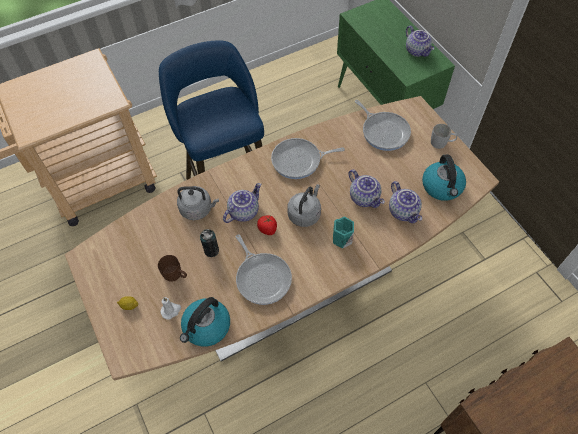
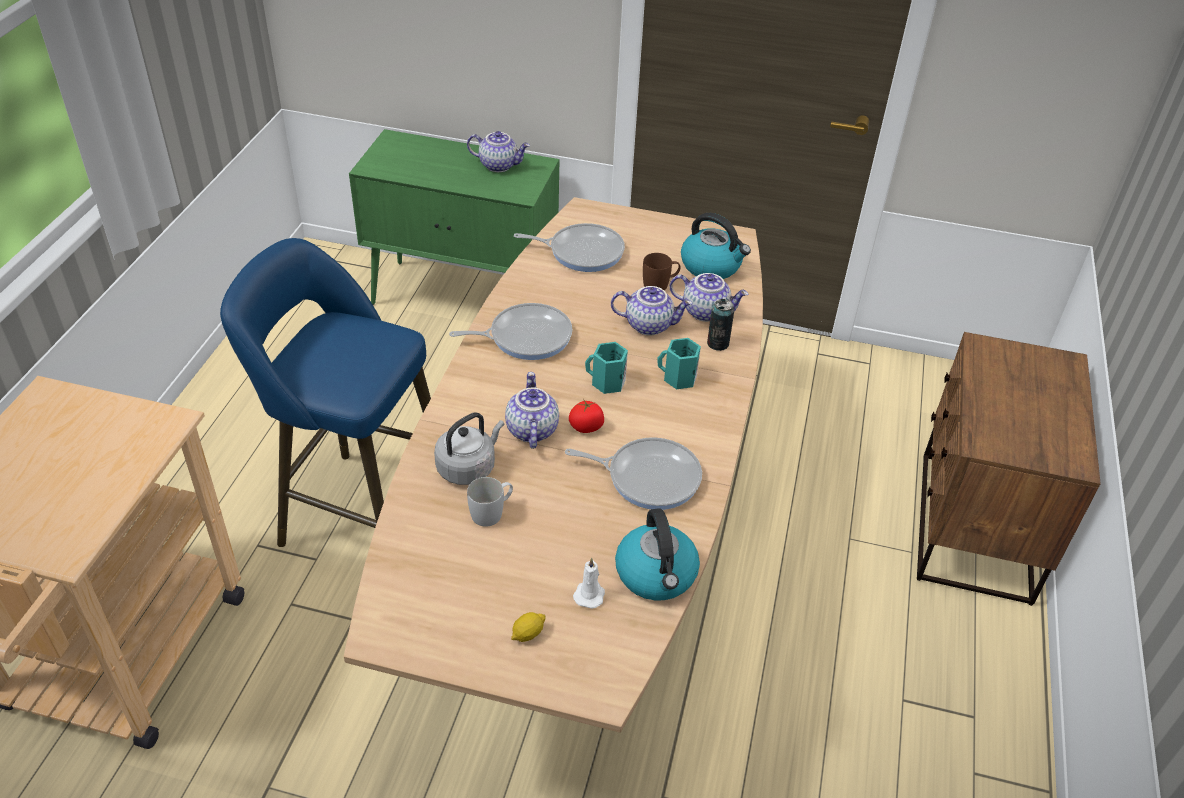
camera: 50 degrees left, 15 degrees down
brown mug [158,255,187,282] -> brown mug moved to [643,253,681,290]
can [200,229,219,257] -> can moved to [707,299,734,351]
frying pan [271,138,345,179] -> frying pan turned 135 degrees counterclockwise [449,303,572,360]
grey kettle [287,184,321,227] -> turquoise mug [585,342,628,394]
white mug [431,124,457,149] -> white mug moved to [467,477,513,527]

